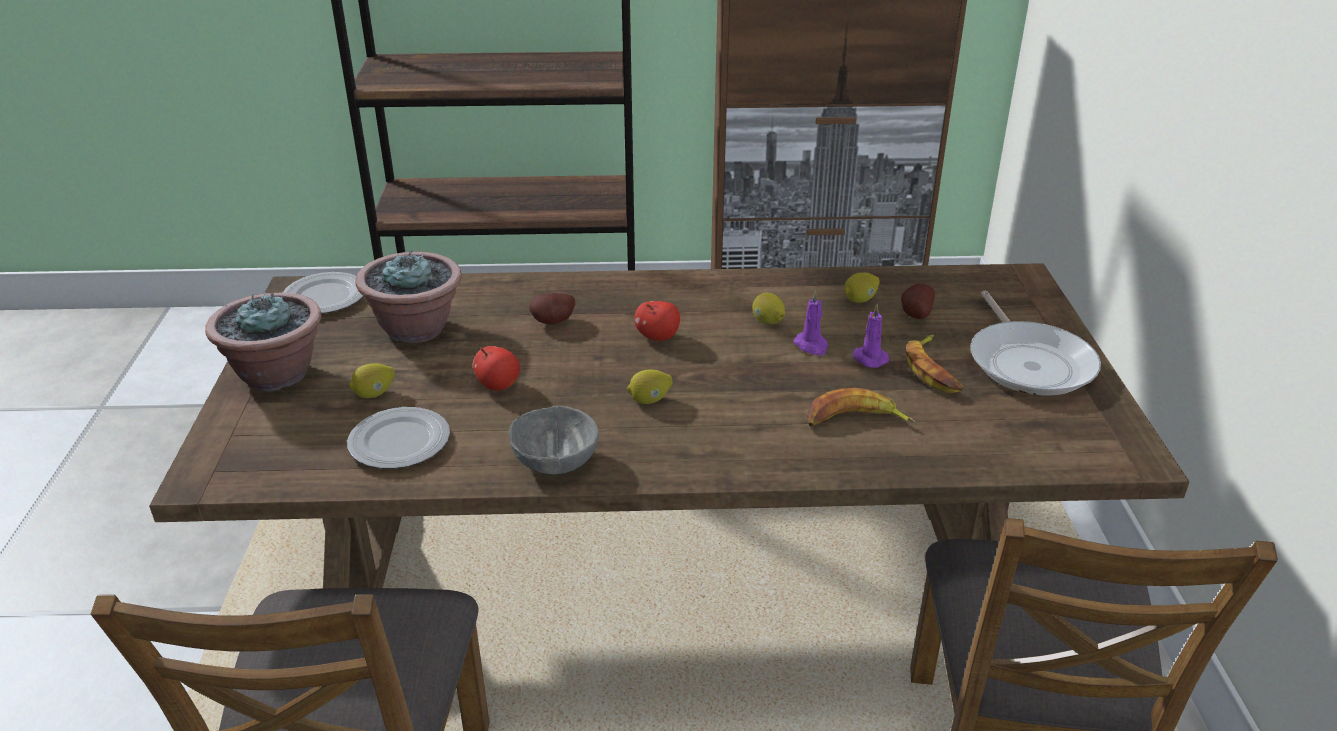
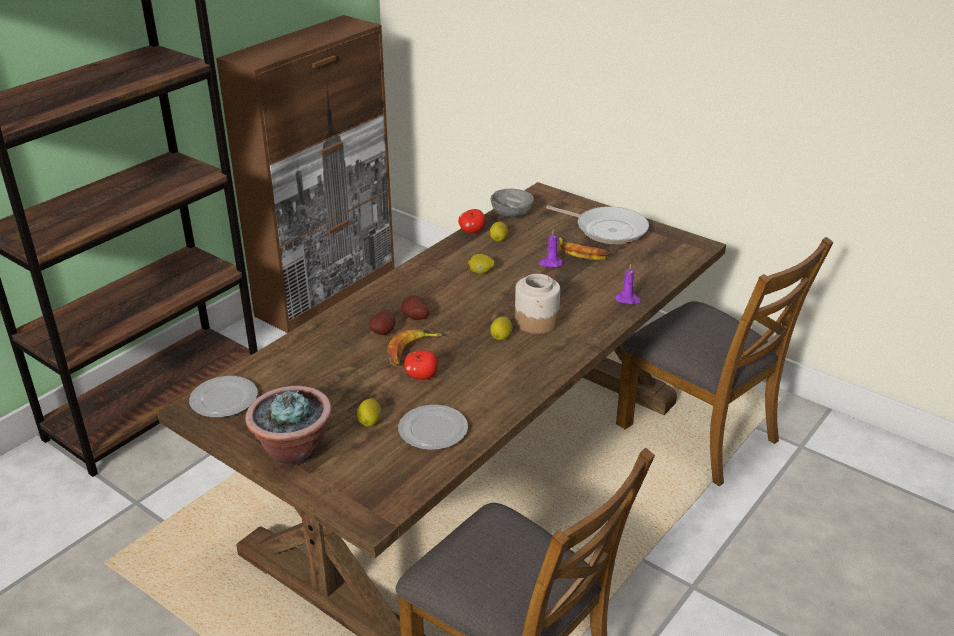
camera: 50 degrees left, 0 degrees up
potted plant [355,251,462,343] -> none
grey bowl [509,405,599,474] -> grey bowl moved to [490,189,534,217]
apple [634,301,680,341] -> apple moved to [458,209,485,234]
purple candle [793,290,828,356] -> purple candle moved to [615,264,641,304]
banana [806,388,916,427] -> banana moved to [387,329,443,366]
potato [901,284,935,319] -> potato moved to [402,295,429,320]
none -> jar [515,274,560,334]

